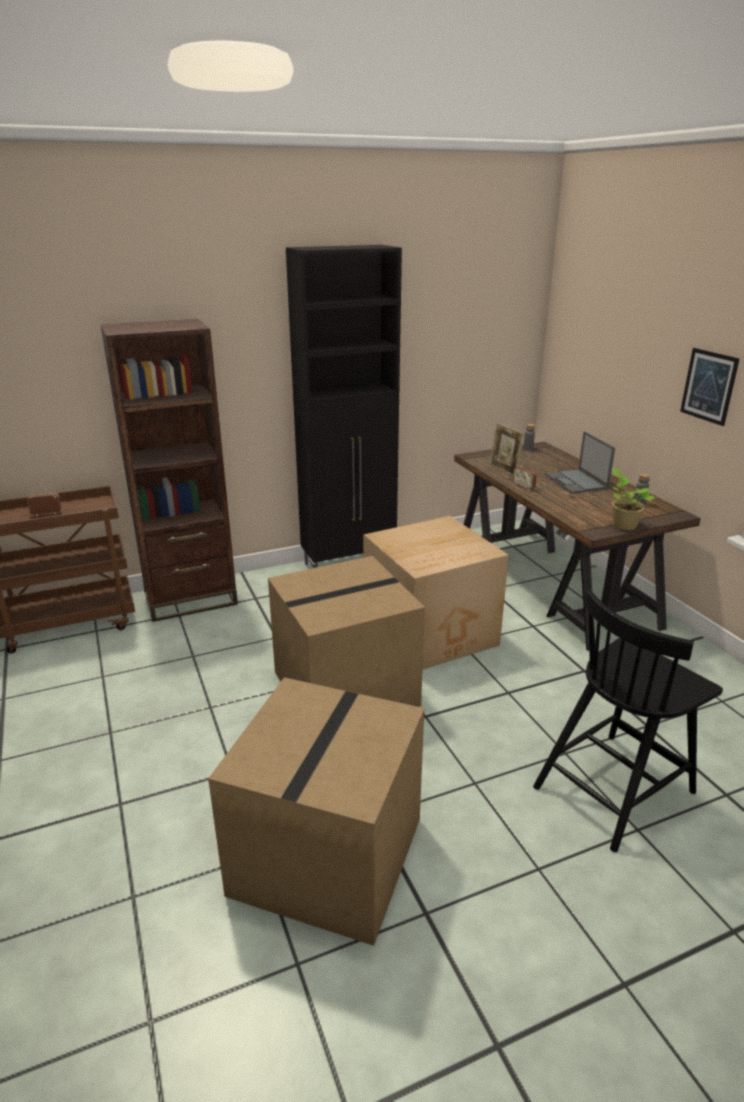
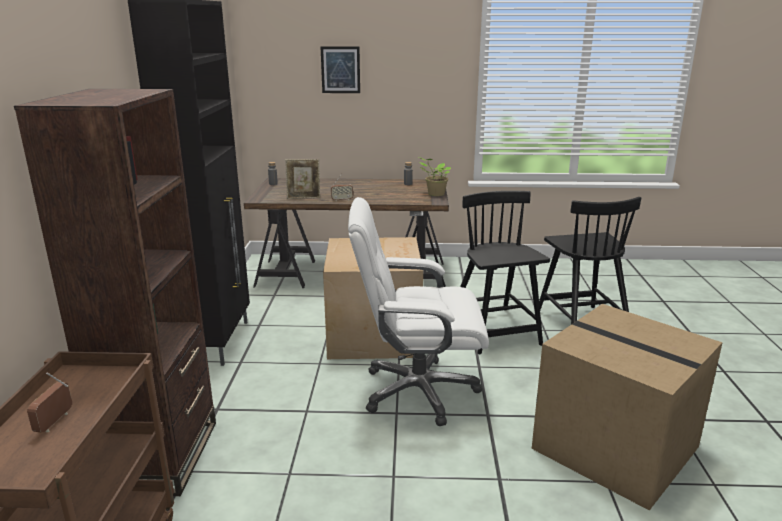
camera: 65 degrees left, 5 degrees down
cardboard box [268,556,425,707] -> white office chair [348,197,489,426]
laptop [545,431,615,493] -> none
picture [680,348,740,426] -> picture moved to [320,46,360,93]
none -> black chair [460,191,550,354]

